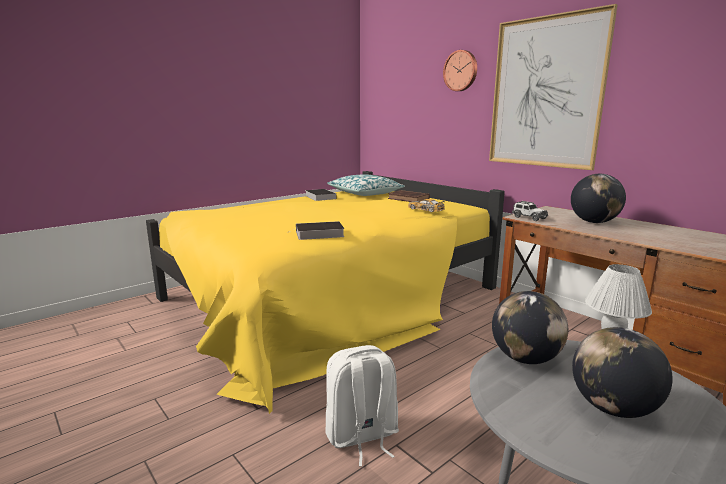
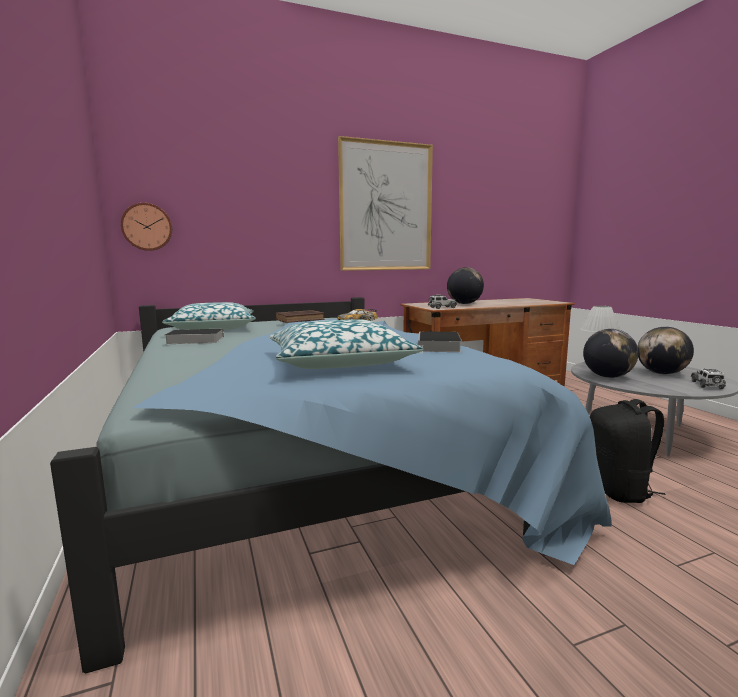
camera: 70 degrees left, 5 degrees down
yellow bed [146,171,505,414] -> blue bed [50,297,612,674]
white backpack [325,345,399,467] -> black backpack [590,399,666,503]
wall clock [443,50,477,91] -> wall clock moved to [121,203,172,251]
none -> pillow [269,319,423,369]
none -> toy car [691,368,726,389]

